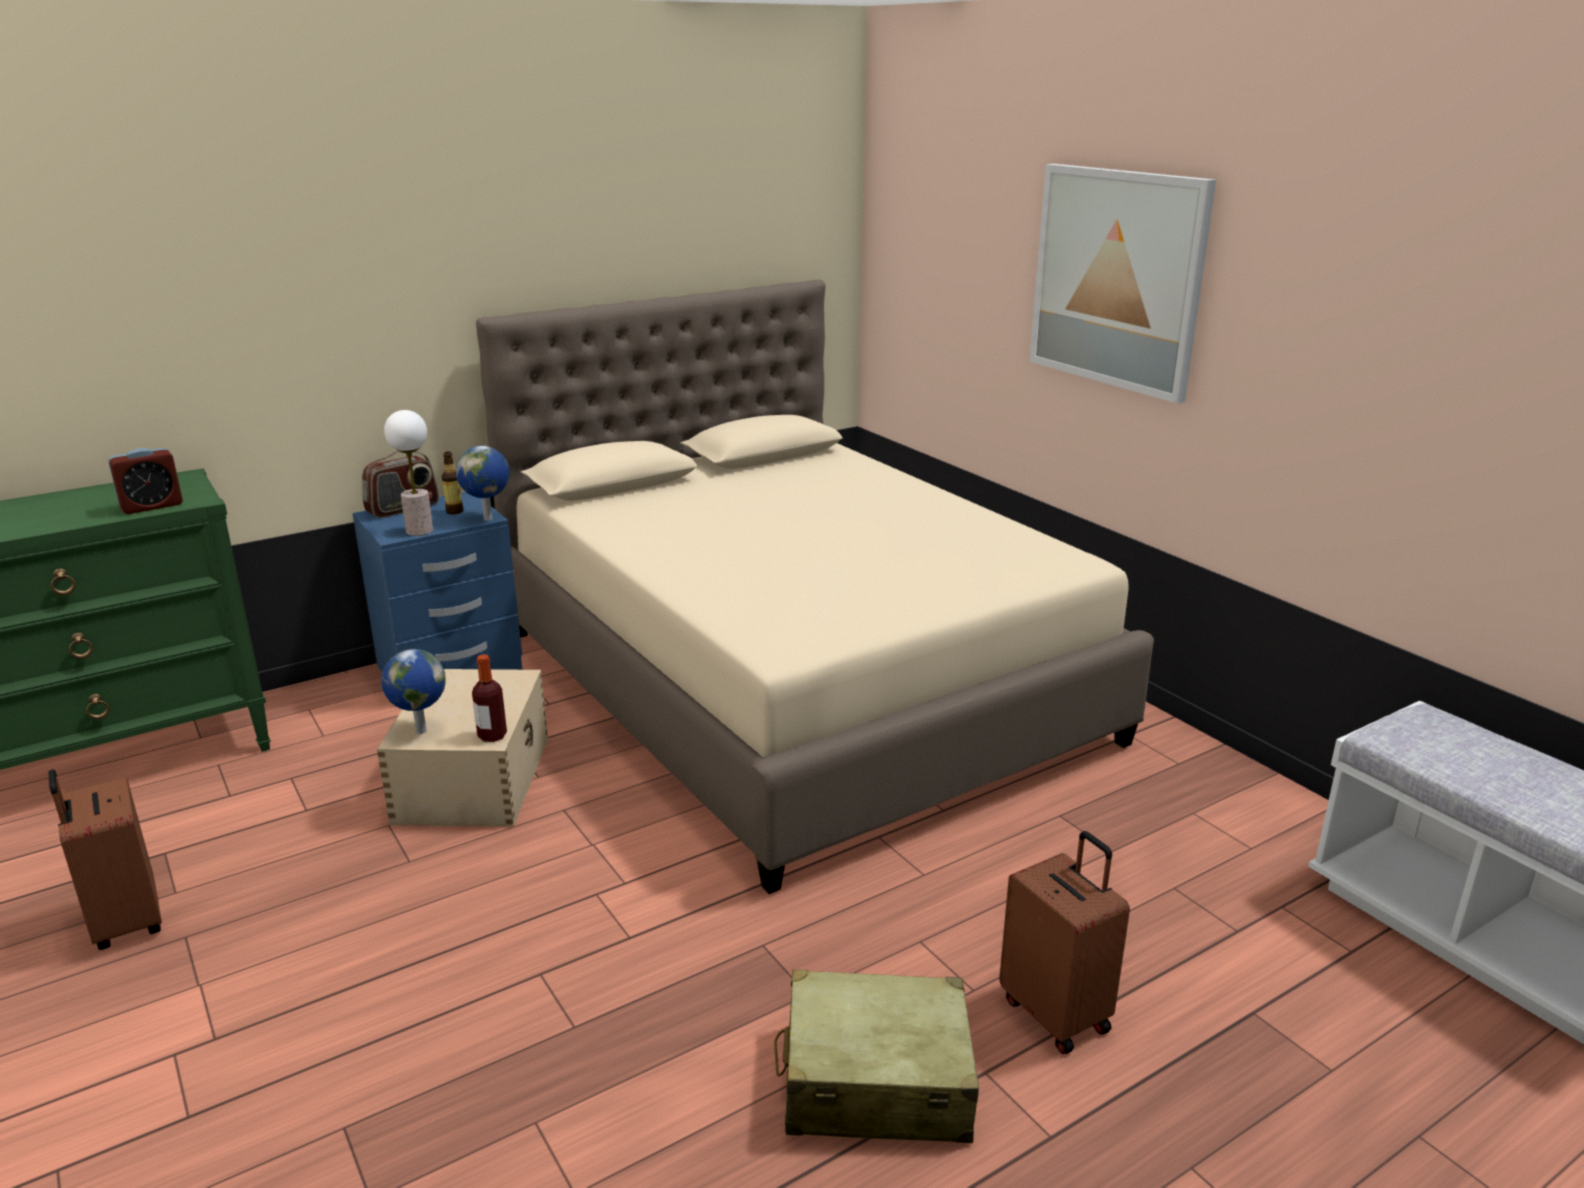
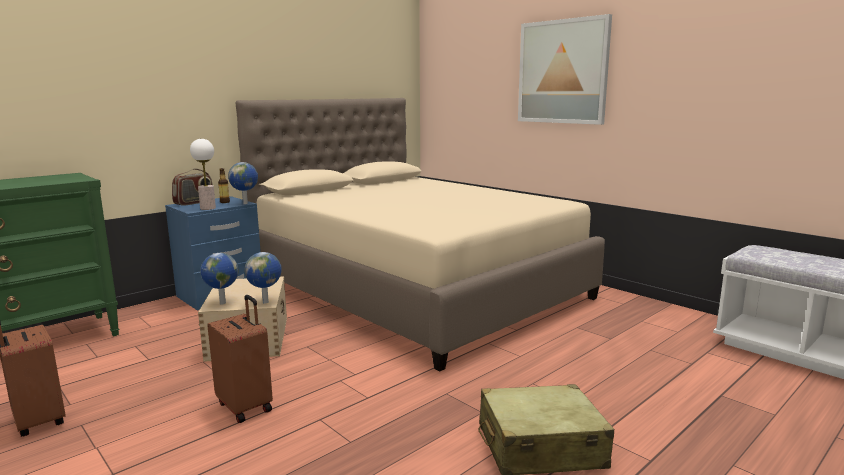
camera: 10 degrees left, 10 degrees down
alarm clock [108,448,183,514] -> none
bottle [472,654,507,742] -> globe [244,252,282,304]
brown suitcase [999,831,1130,1054] -> brown suitcase moved to [207,295,273,423]

